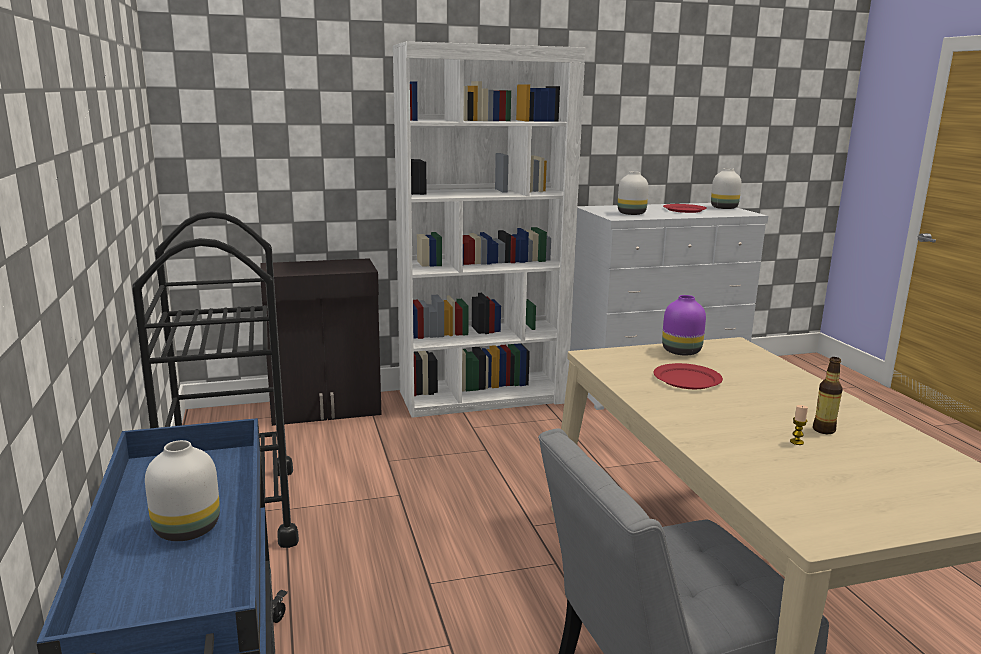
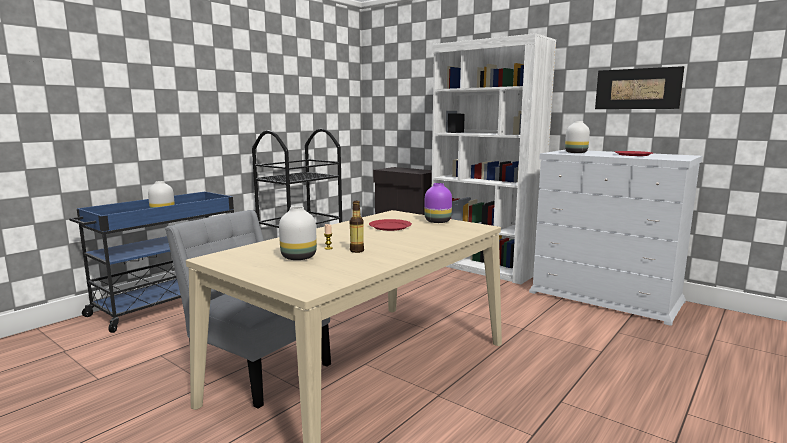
camera: 55 degrees right, 5 degrees down
white vase [711,168,742,209] -> white vase moved to [279,206,317,260]
none -> picture [595,66,684,109]

